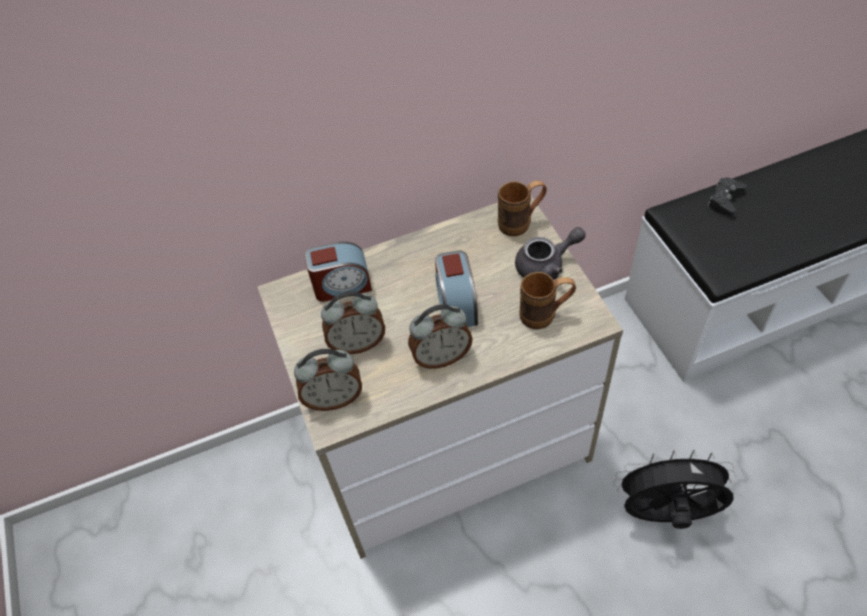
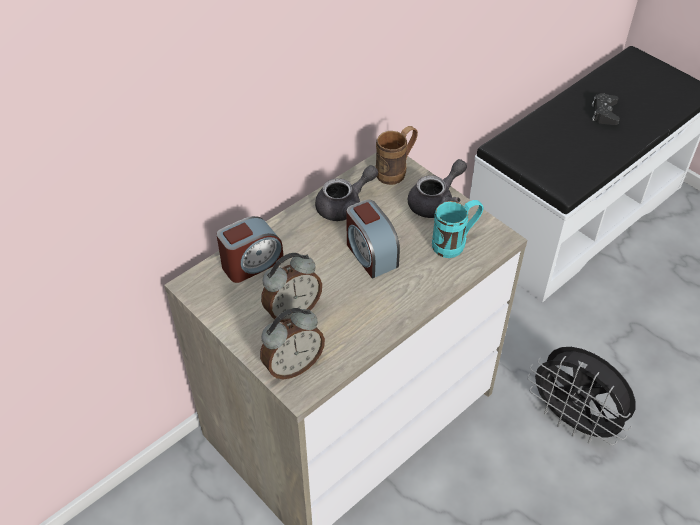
camera: 25 degrees left, 5 degrees down
alarm clock [408,304,473,369] -> none
brown mug [519,272,576,329] -> turquoise mug [432,200,484,258]
black fan [613,450,737,529] -> black fan turned 120 degrees counterclockwise [527,347,636,445]
black game controller [707,177,747,217] -> black game controller moved to [592,93,620,125]
none -> grey teapot [315,165,378,221]

